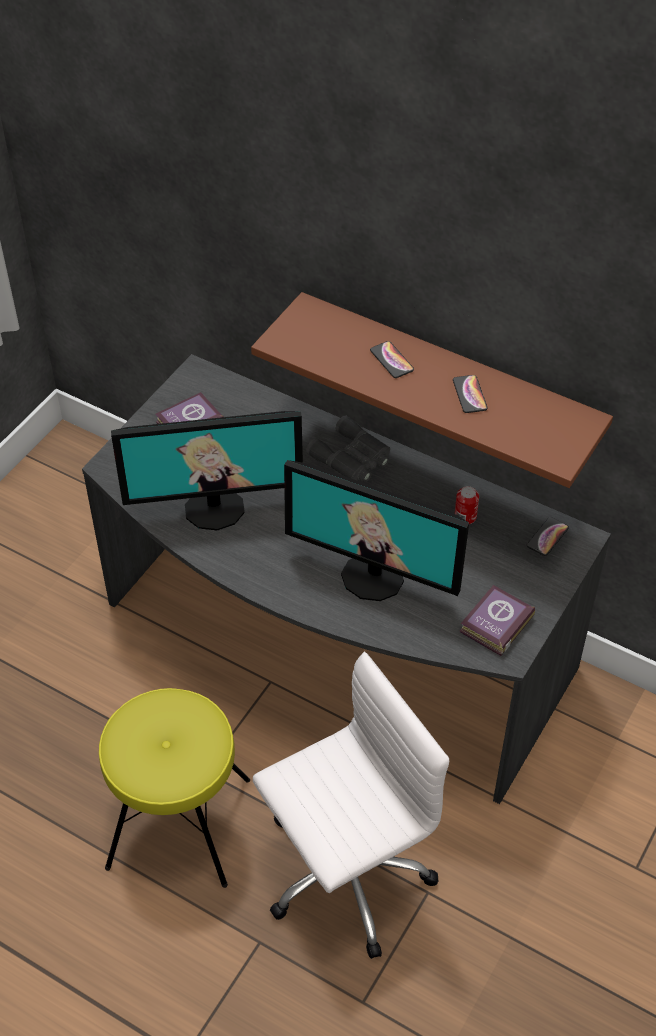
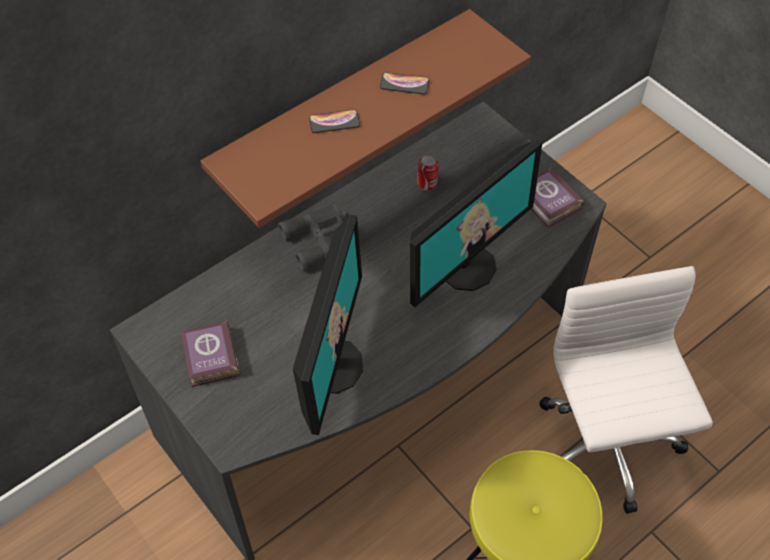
camera: 70 degrees left, 5 degrees up
phone [527,517,569,556] -> none

